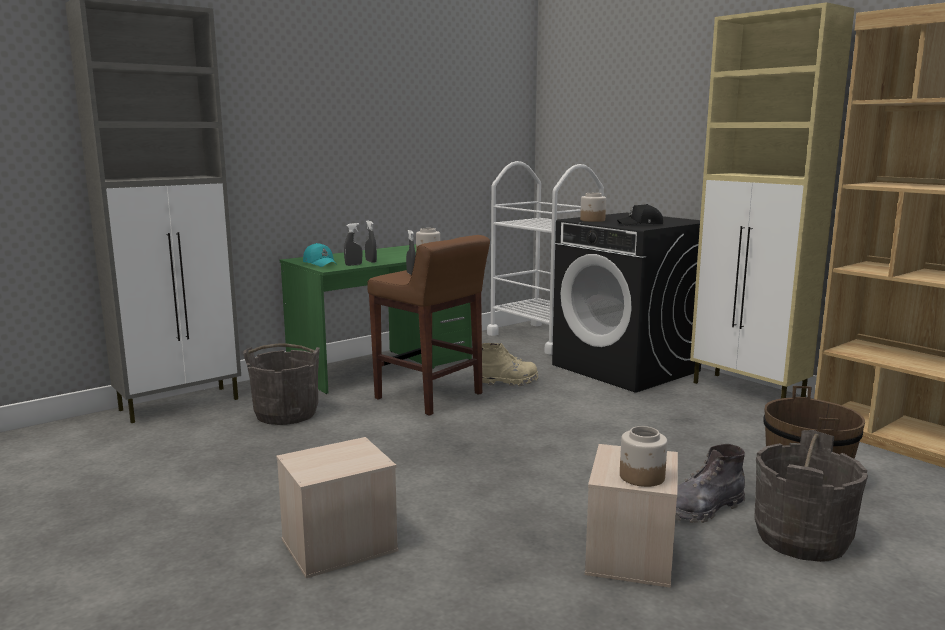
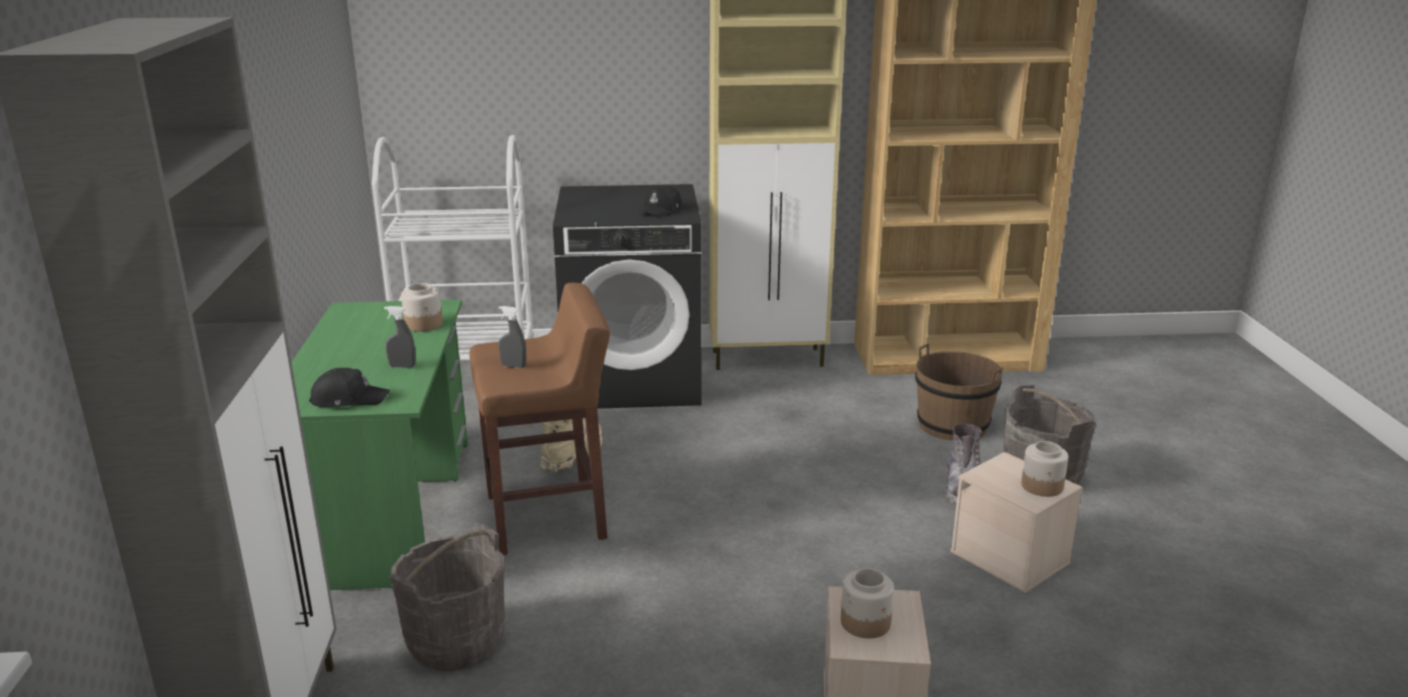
camera: 55 degrees left, 10 degrees up
turquoise cap [303,243,337,267] -> black cap [309,368,390,407]
grey spray bottle [344,223,362,266] -> none
jar [580,193,606,222] -> jar moved to [841,568,894,638]

